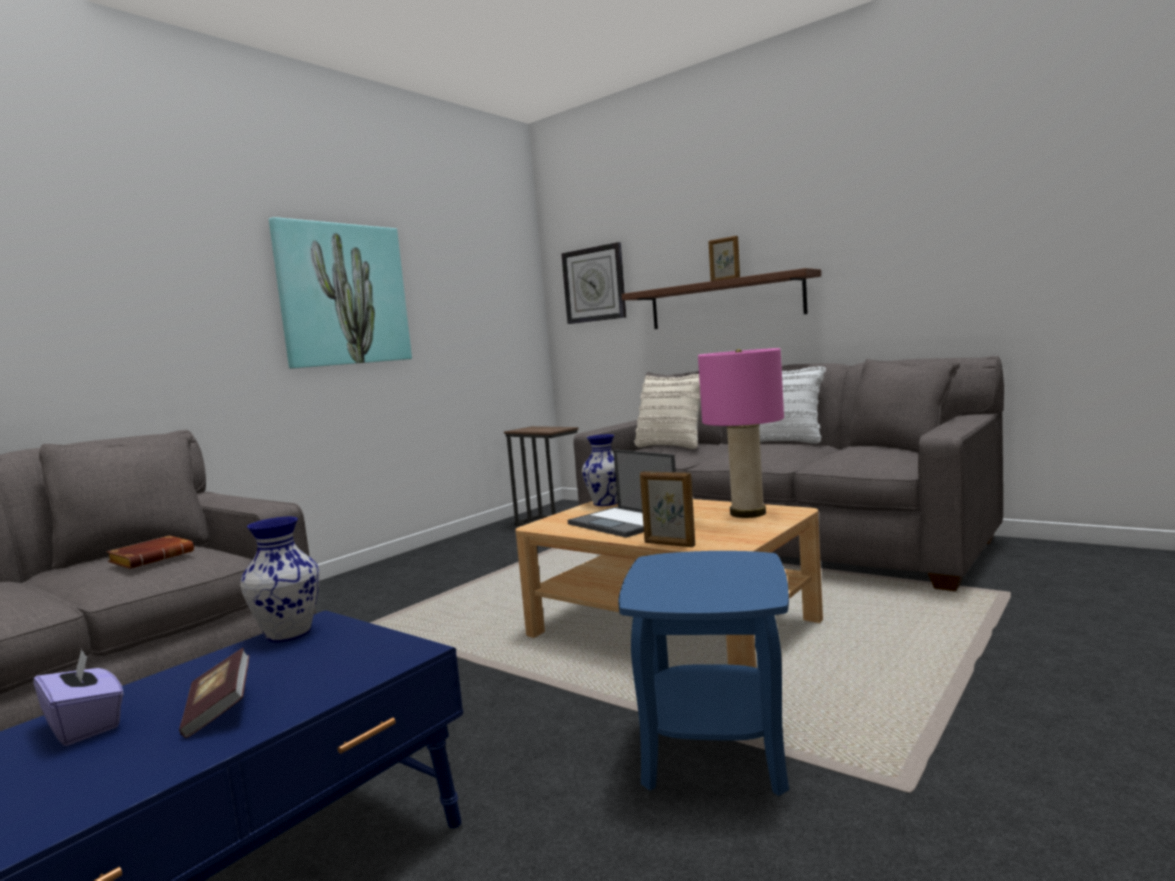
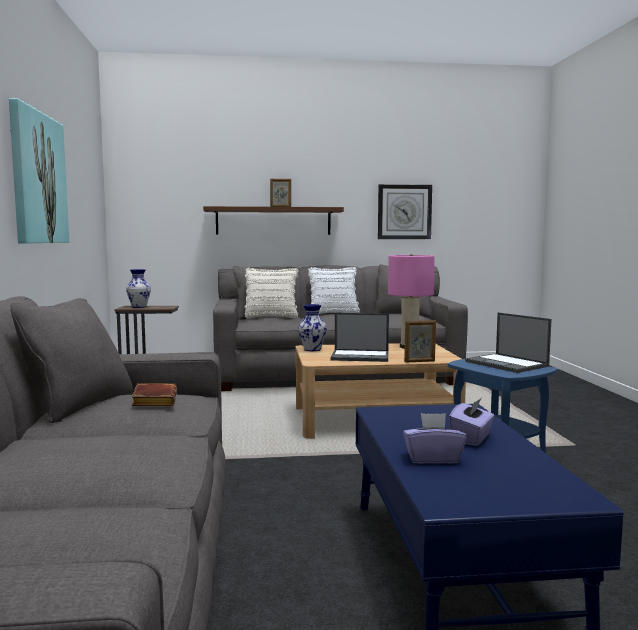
camera: 45 degrees left, 0 degrees up
book [179,648,249,738] -> purple tissue box [449,398,494,446]
vase [240,517,320,642] -> vase moved to [126,269,151,308]
wall clock [561,242,627,324] -> wall clock moved to [378,184,432,239]
none -> laptop [465,312,552,373]

